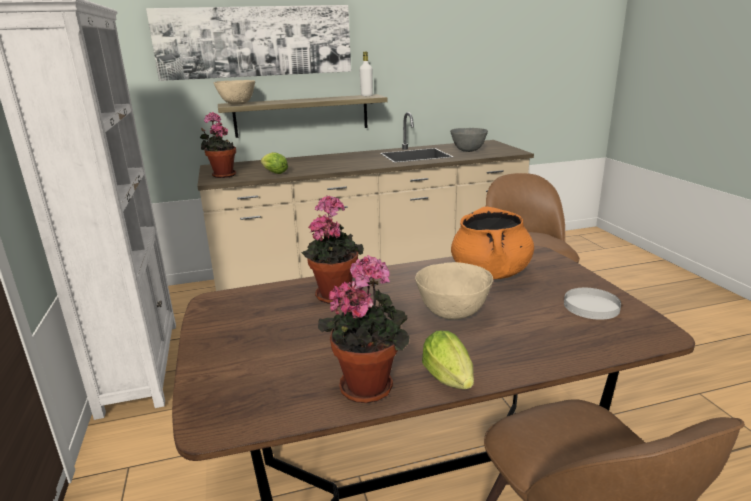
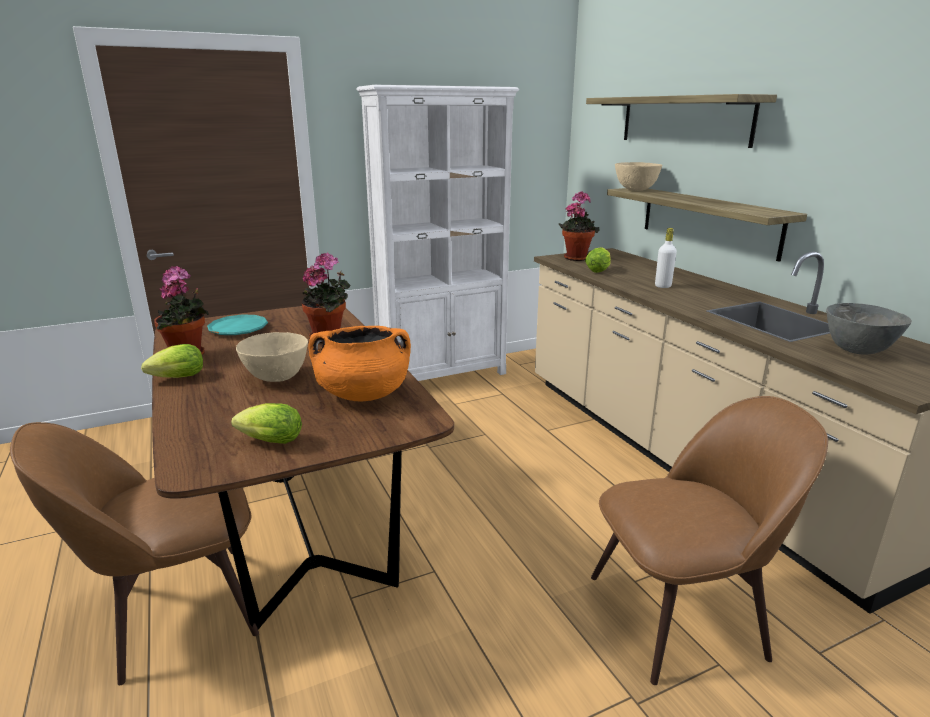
camera: 80 degrees right, 0 degrees up
picture [146,5,351,81] -> shelf [586,94,777,148]
white bottle [359,52,373,96] -> white bottle moved to [655,228,677,288]
white plate [564,288,621,320] -> lettuce [231,403,302,444]
none -> turquoise plate [207,315,268,335]

